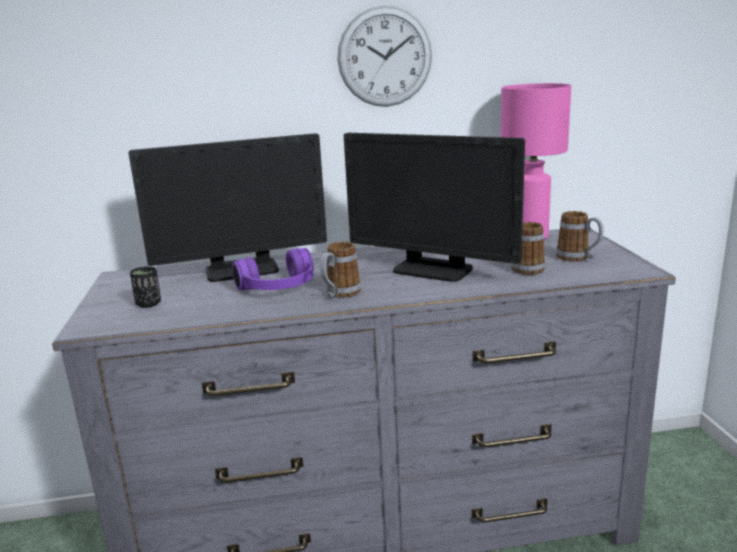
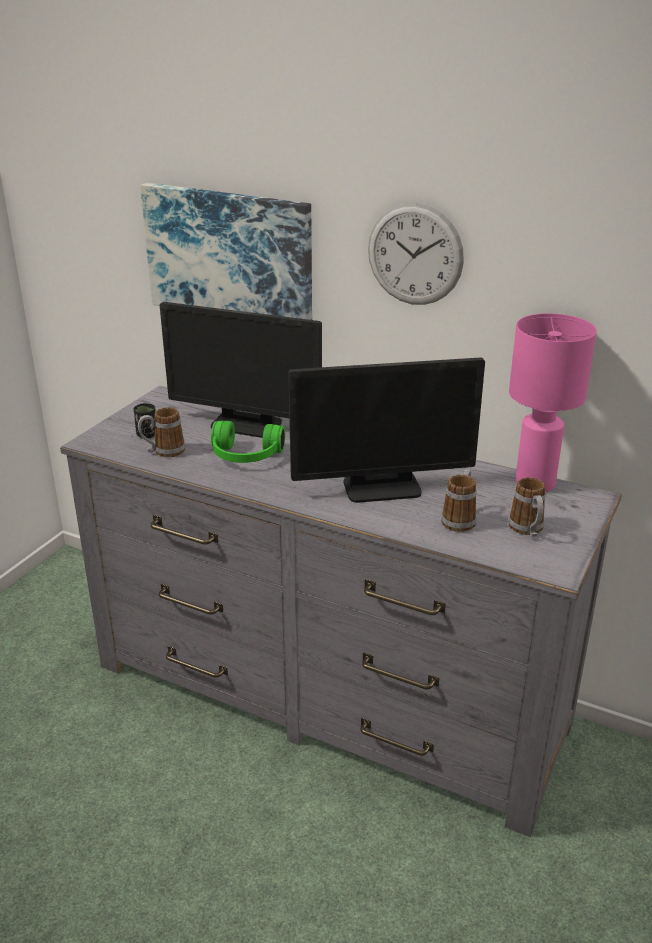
camera: 35 degrees right, 10 degrees up
purple headphones [232,248,314,290] -> green headphones [211,421,285,463]
mug [320,242,361,298] -> mug moved to [138,407,185,457]
monitor [344,133,525,282] -> monitor turned 75 degrees counterclockwise [288,357,485,503]
none -> picture [140,183,312,320]

